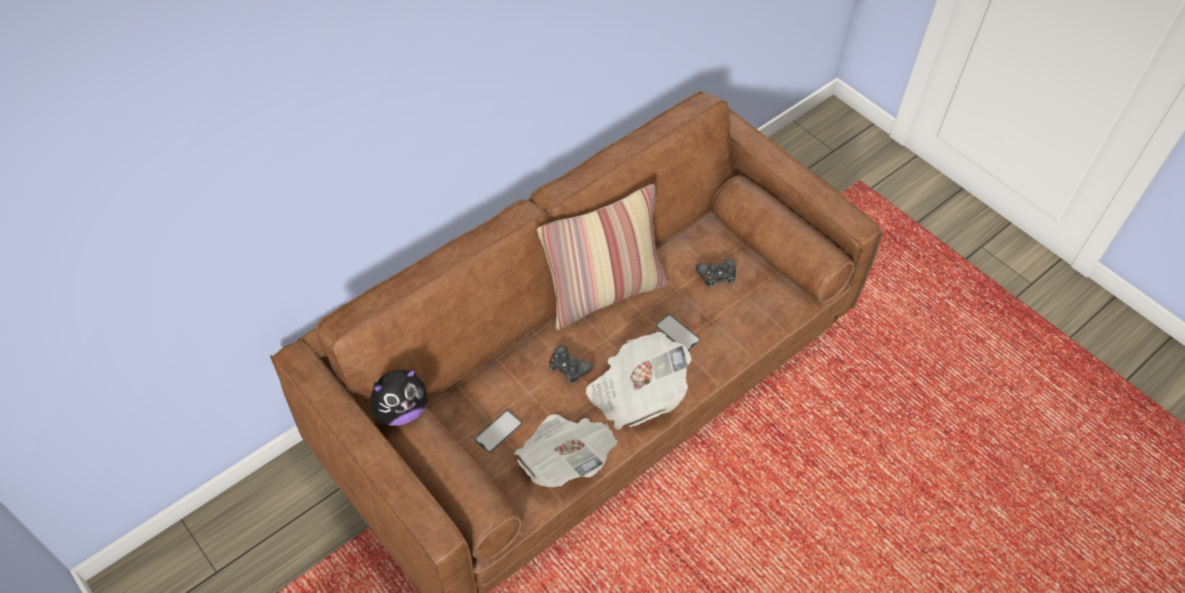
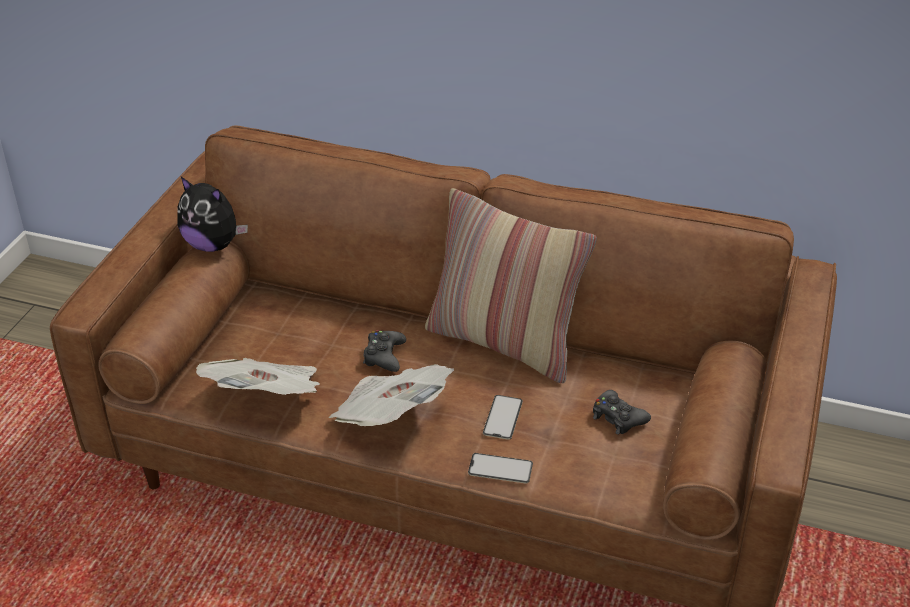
camera: 60 degrees right, 15 degrees down
phone [474,410,522,453] -> phone moved to [468,453,533,484]

